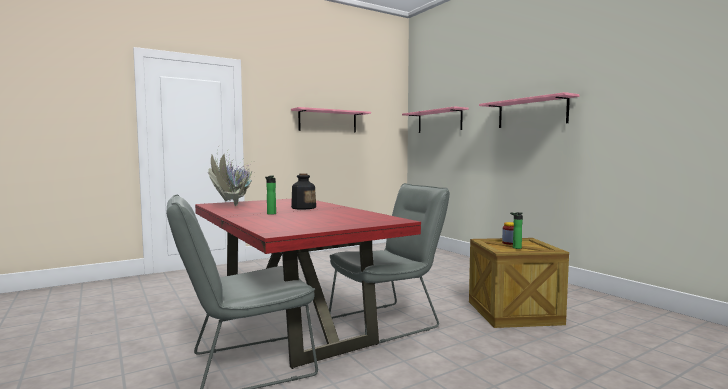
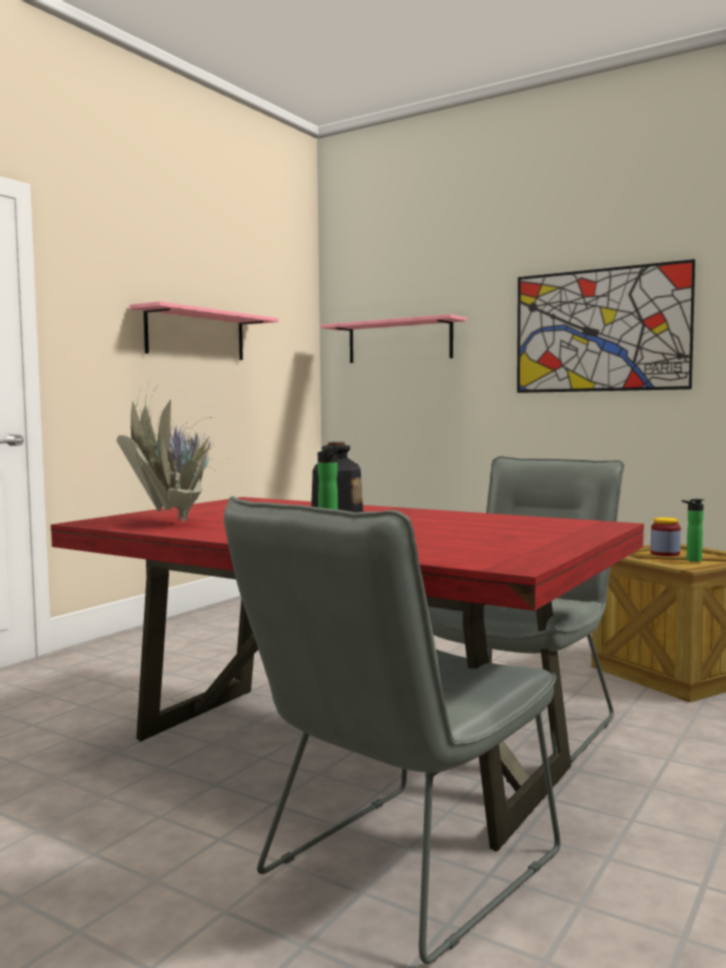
camera: 25 degrees left, 0 degrees up
pink shelf [479,92,580,128] -> picture [517,259,695,393]

